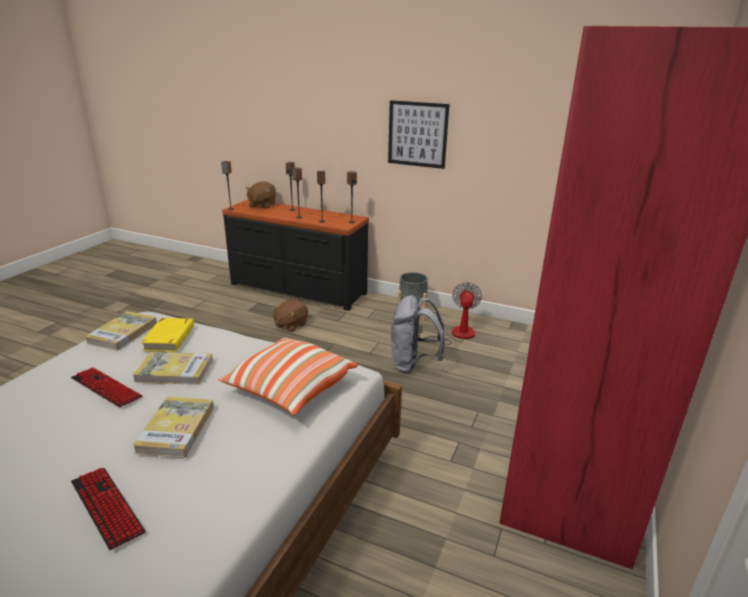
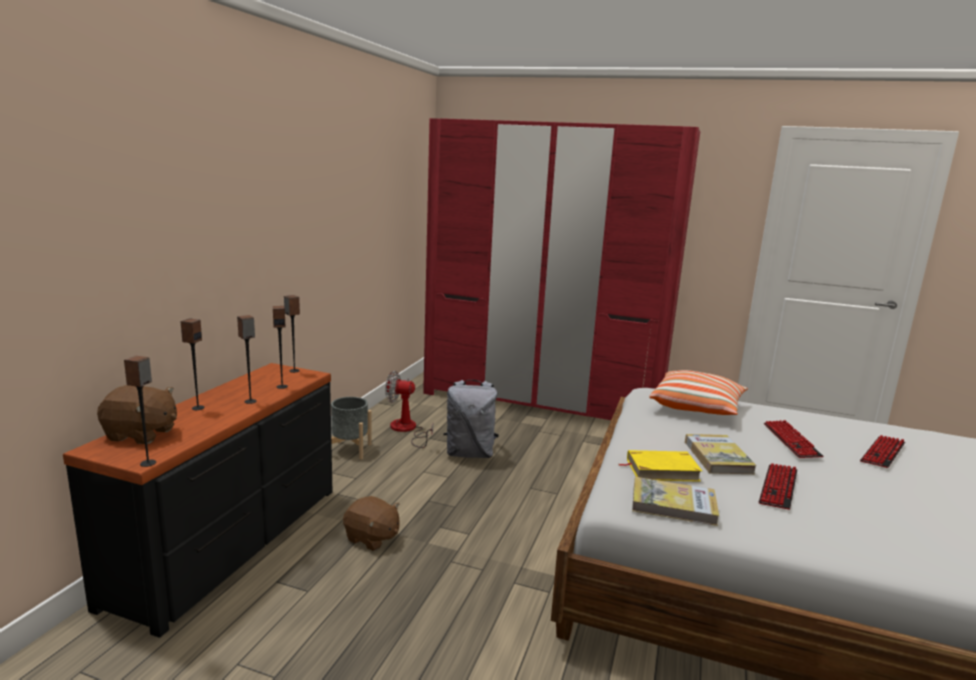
camera: 95 degrees left, 10 degrees down
book [132,397,214,458] -> keyboard [764,420,824,458]
picture [388,100,450,169] -> none

